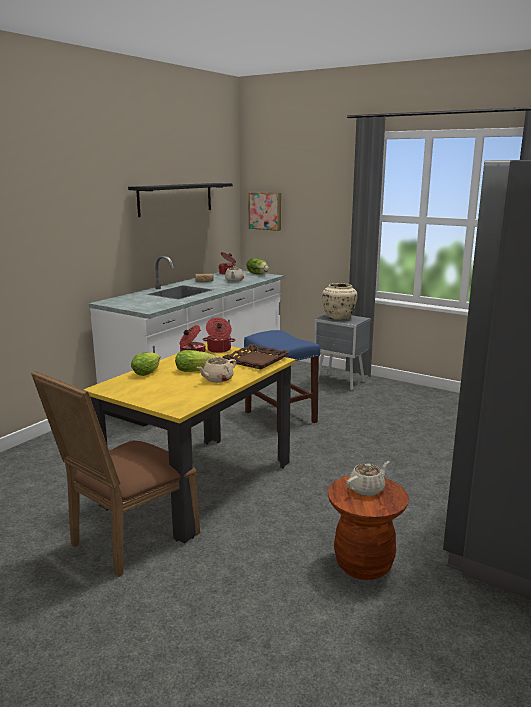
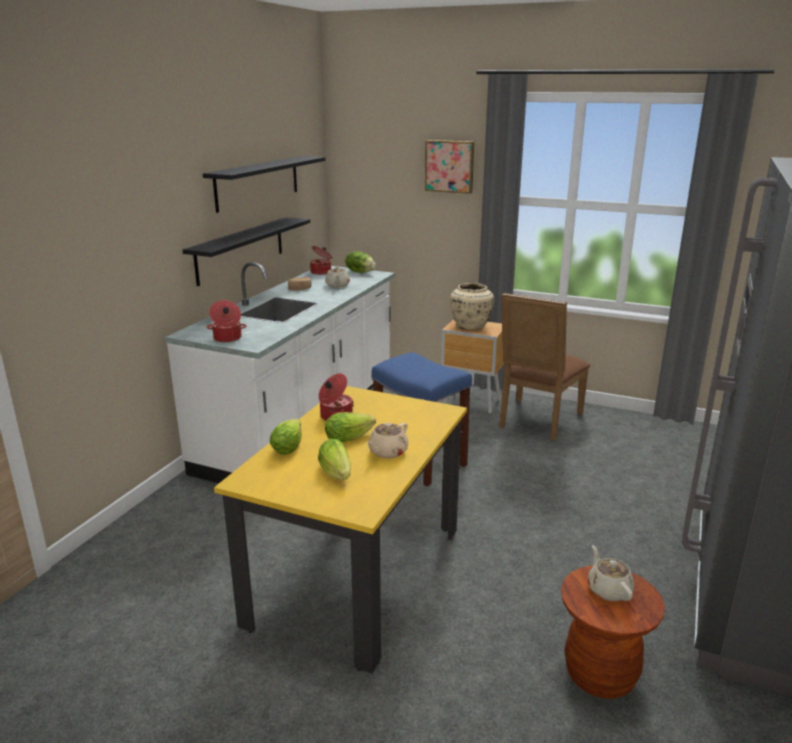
camera: 10 degrees left, 5 degrees up
brown chair [31,371,200,577] -> brown chair moved to [499,293,590,441]
cooking pot [202,317,236,353] -> cooking pot moved to [206,300,247,342]
brown tray [223,344,290,369] -> none
picture [248,192,281,231] -> picture moved to [425,140,474,194]
grey nightstand [314,314,371,390] -> brown nightstand [441,319,504,414]
beige teapot [347,461,389,496] -> beige teapot turned 60 degrees counterclockwise [587,545,634,601]
none -> black shelf [182,217,310,286]
none -> lettuce [318,439,351,480]

